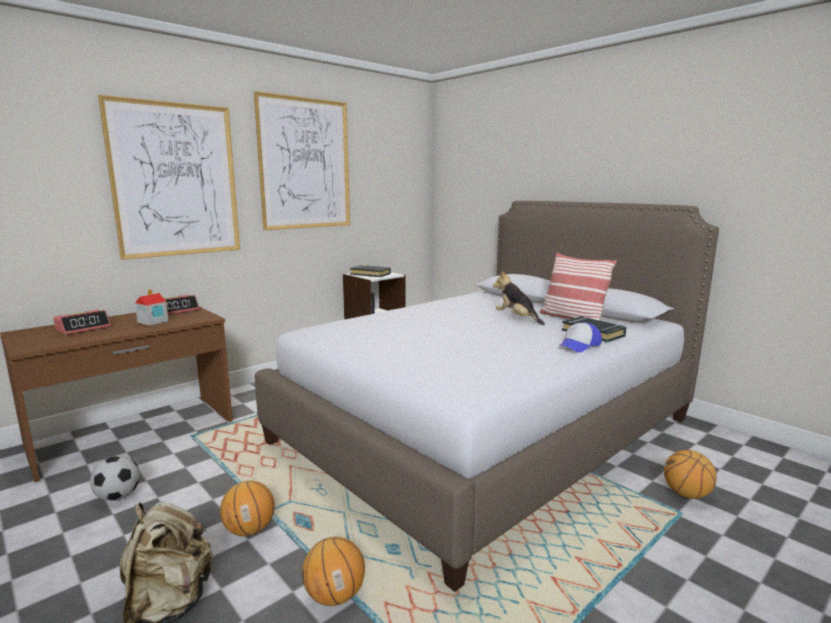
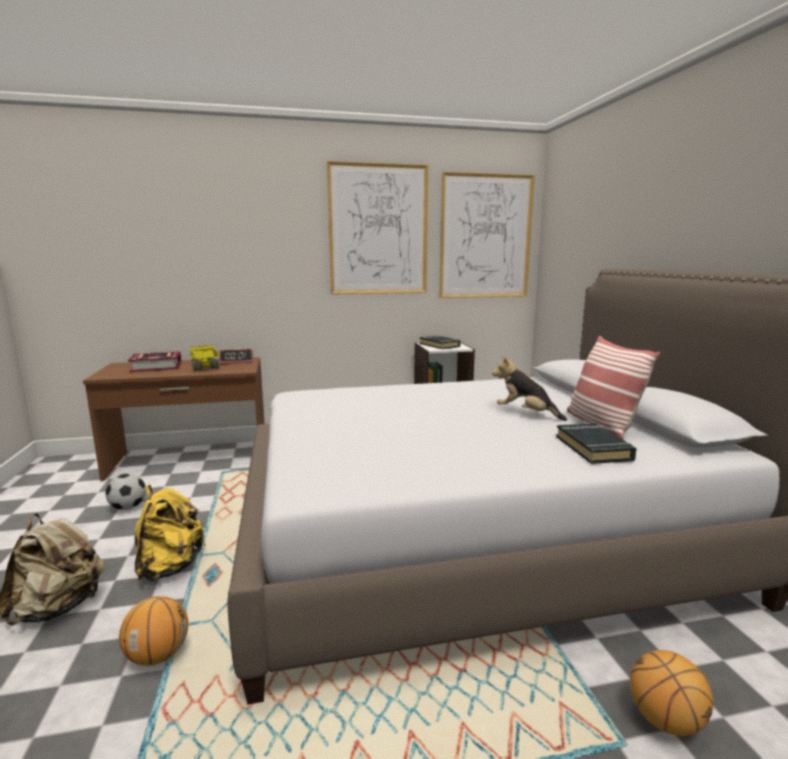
camera: 30 degrees right, 0 degrees up
alarm clock [53,310,111,335] -> book [128,351,181,372]
picture [98,95,240,260] -> picture moved to [439,172,535,298]
toy house [135,289,169,326] -> toy truck [189,345,219,371]
basketball [220,481,275,536] -> yellow backpack [134,485,206,582]
plush toy [493,272,545,325] -> plush toy turned 45 degrees counterclockwise [492,355,567,421]
cap [558,322,602,353] -> none

